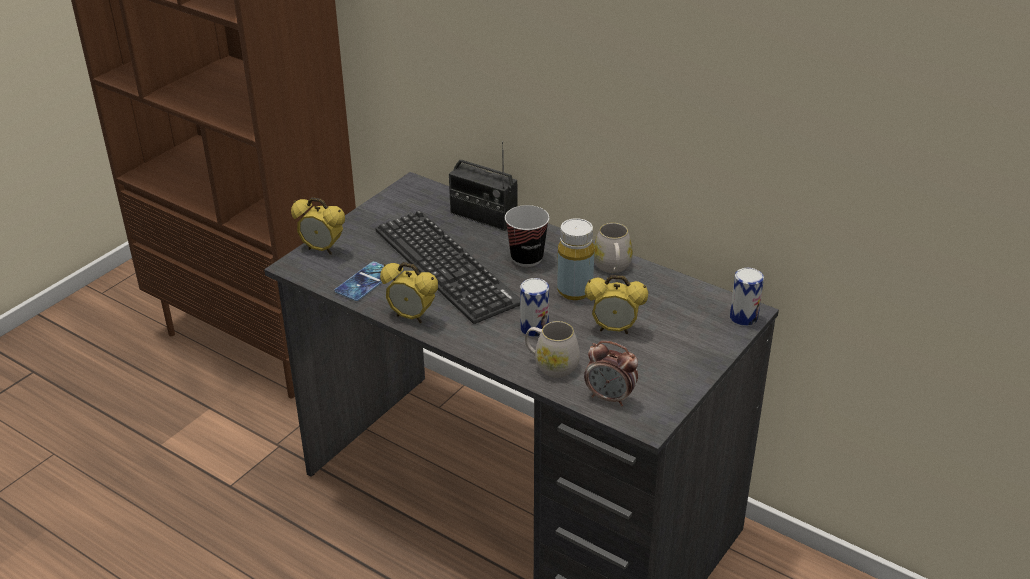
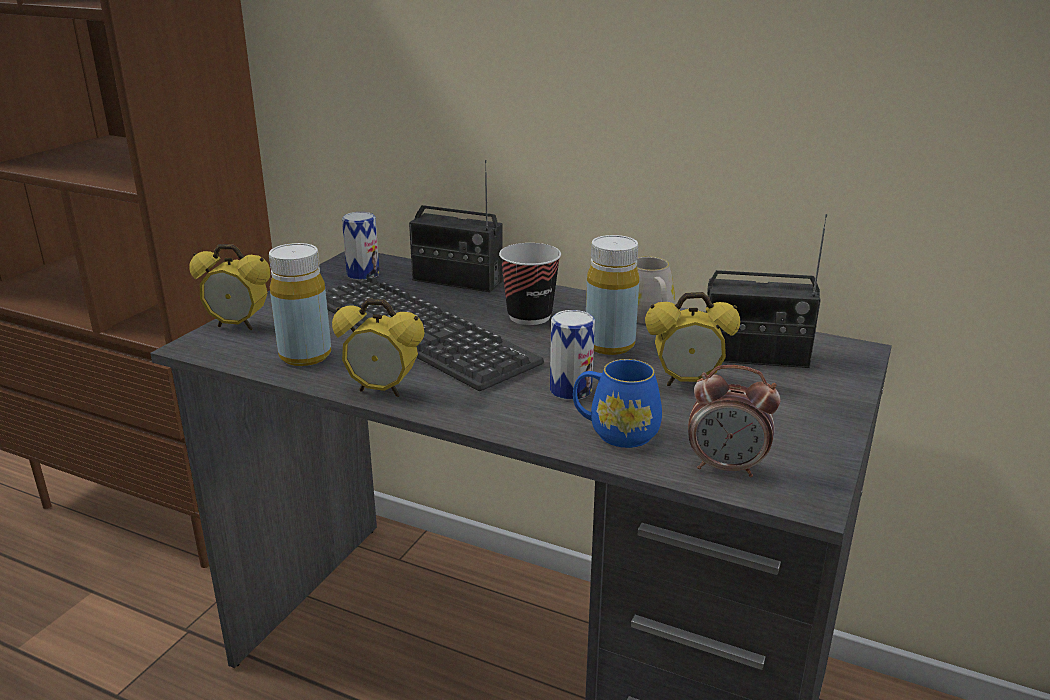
camera: 10 degrees left, 10 degrees down
phone [334,261,384,301] -> yellow bottle [269,243,331,366]
white mug [525,321,580,378] -> blue mug [573,359,662,448]
can [730,268,764,326] -> can moved to [342,212,380,280]
none -> radio [706,214,827,368]

